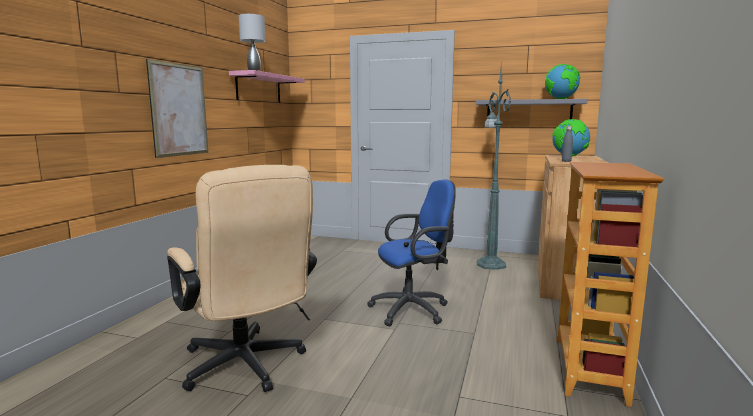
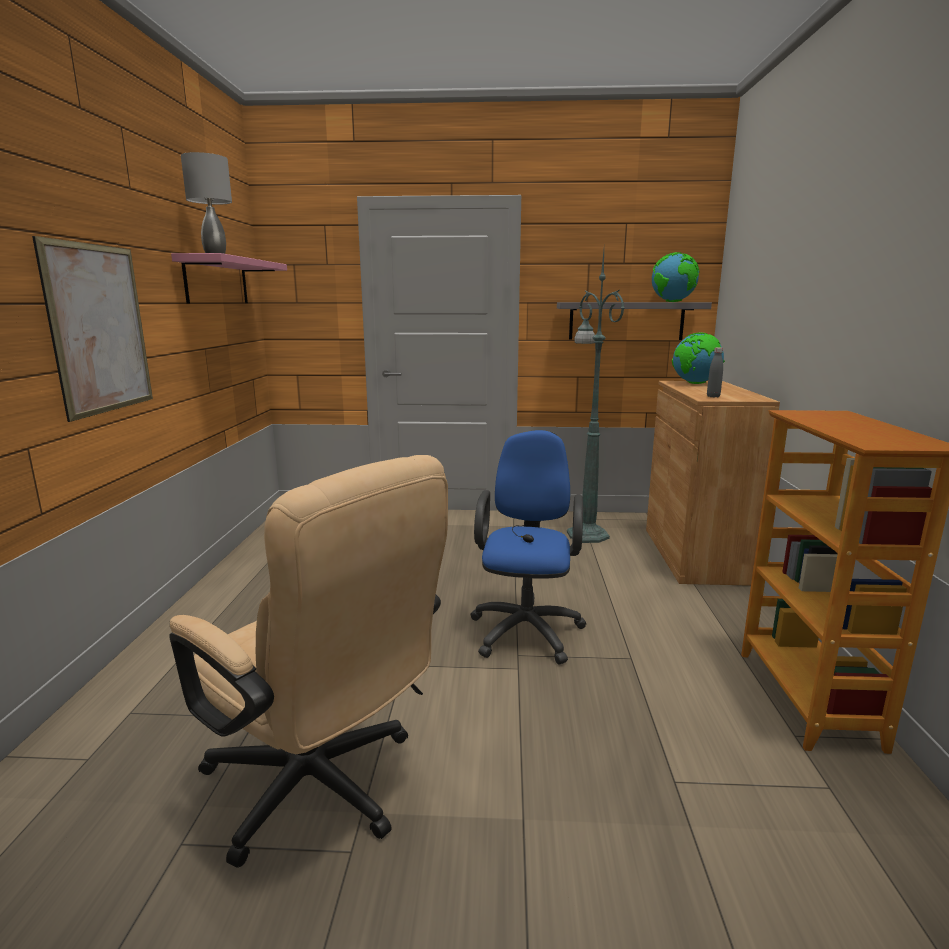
camera: 15 degrees left, 5 degrees up
blue office chair [367,180,456,326] -> blue office chair turned 45 degrees counterclockwise [470,430,587,664]

